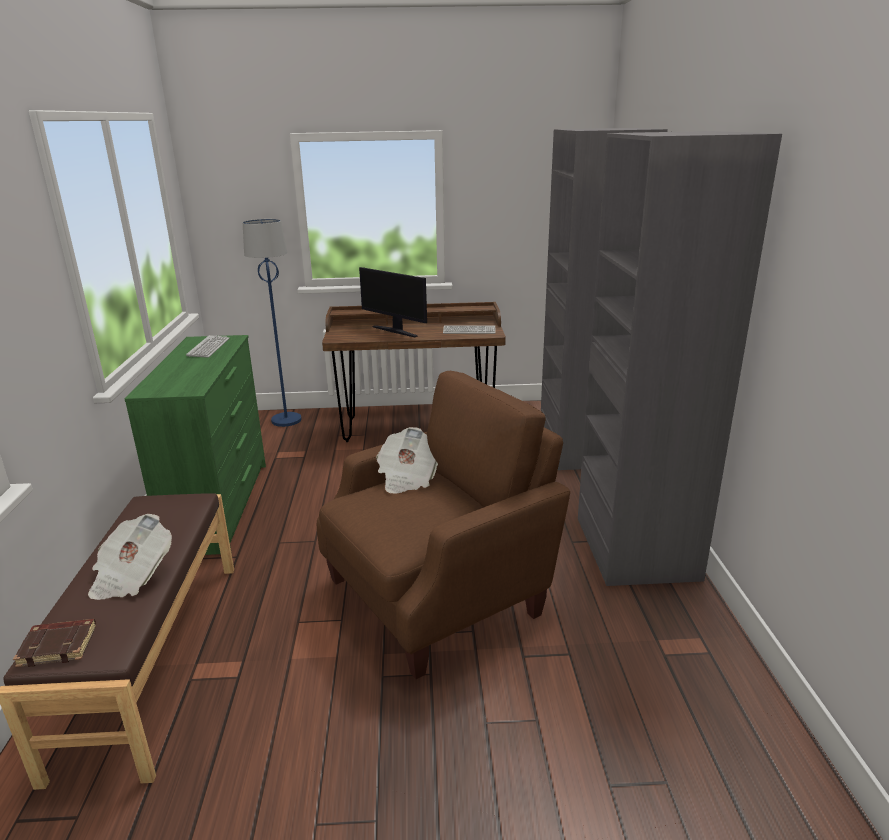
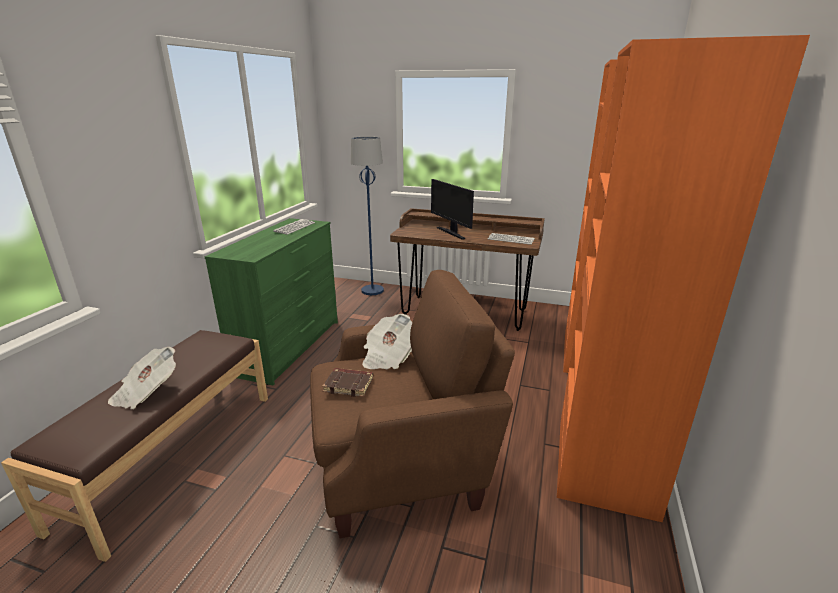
camera: 20 degrees right, 0 degrees up
brown book [13,619,96,667] -> brown book moved to [322,368,373,397]
grey wardrobe [541,128,782,586] -> orange wardrobe [557,35,810,522]

